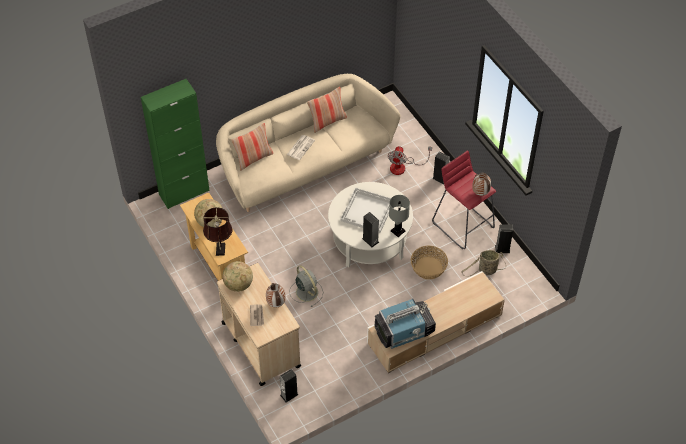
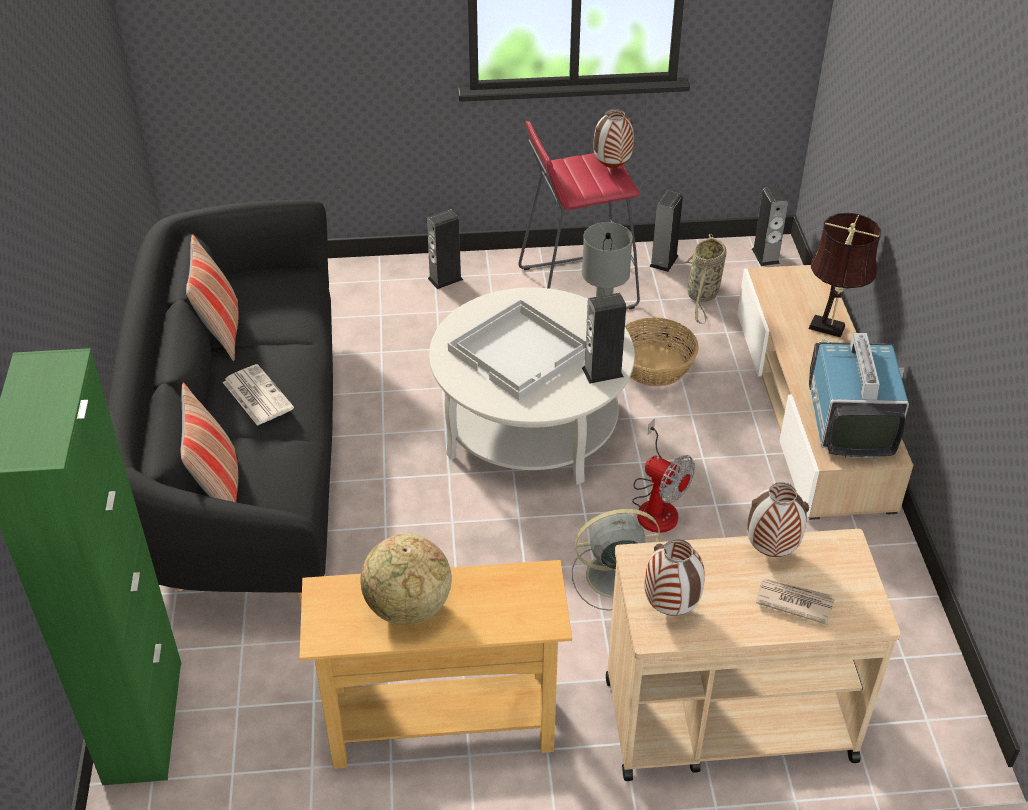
camera: 65 degrees left, 10 degrees down
brown table lamp [203,207,233,256] -> brown table lamp moved to [808,213,881,338]
beige sofa [216,74,400,212] -> black sofa [106,200,333,606]
globe [223,261,253,292] -> vase [644,539,705,616]
speaker [280,369,299,403] -> speaker moved to [752,186,788,266]
fan [387,146,432,175] -> fan moved to [632,419,695,533]

